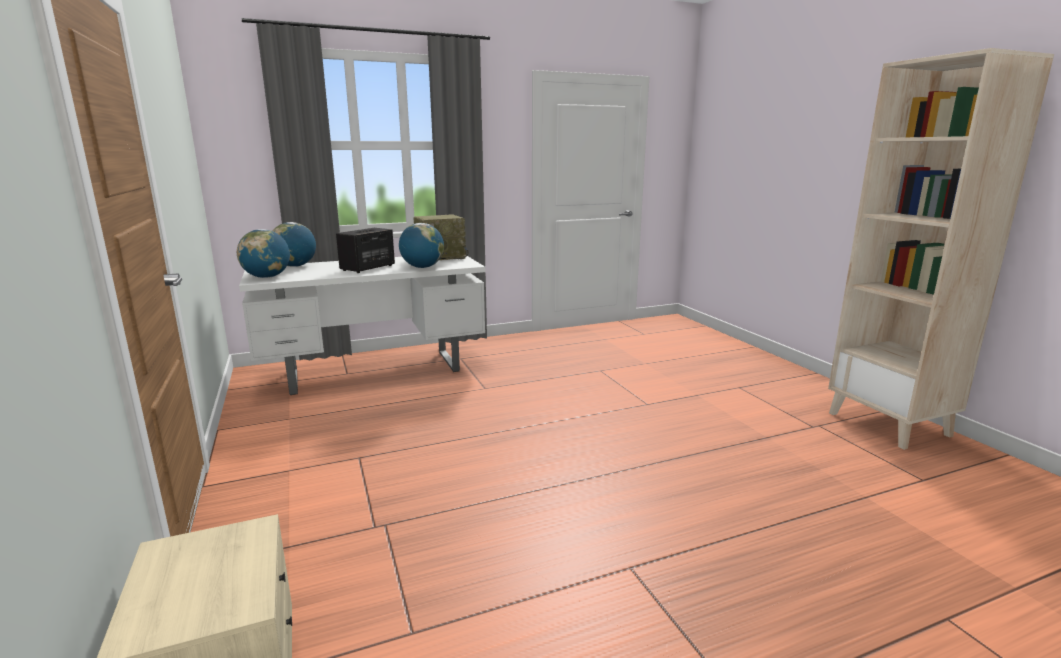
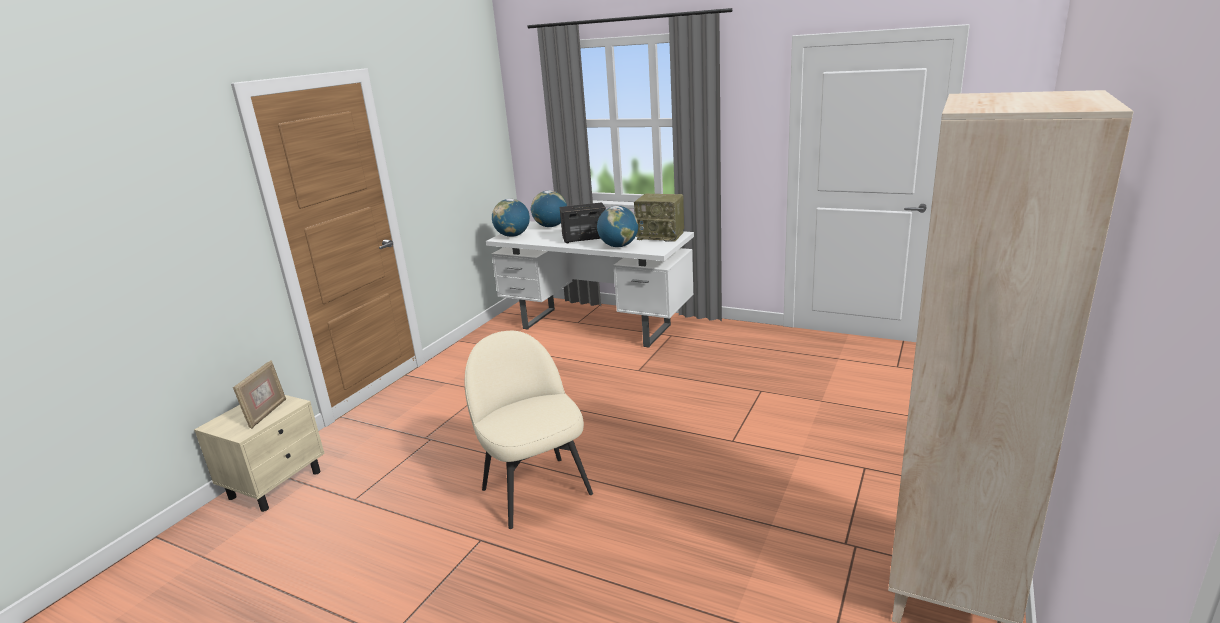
camera: 50 degrees right, 5 degrees up
none -> picture frame [233,360,286,429]
none -> beige chair [465,331,593,529]

